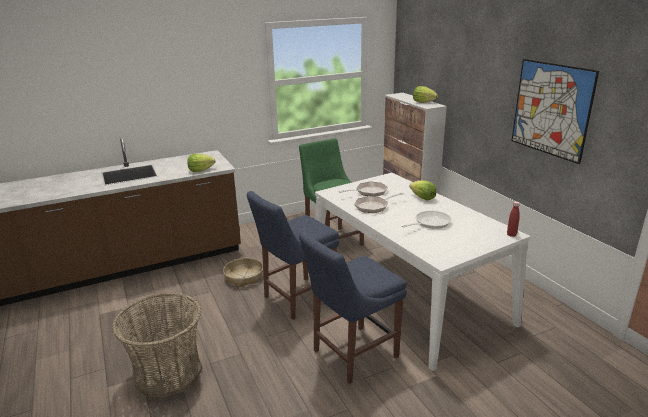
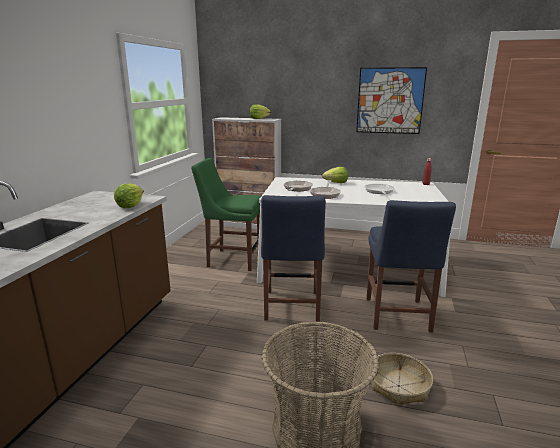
camera: 50 degrees left, 5 degrees down
basket [223,258,263,287] -> basket moved to [371,353,433,406]

